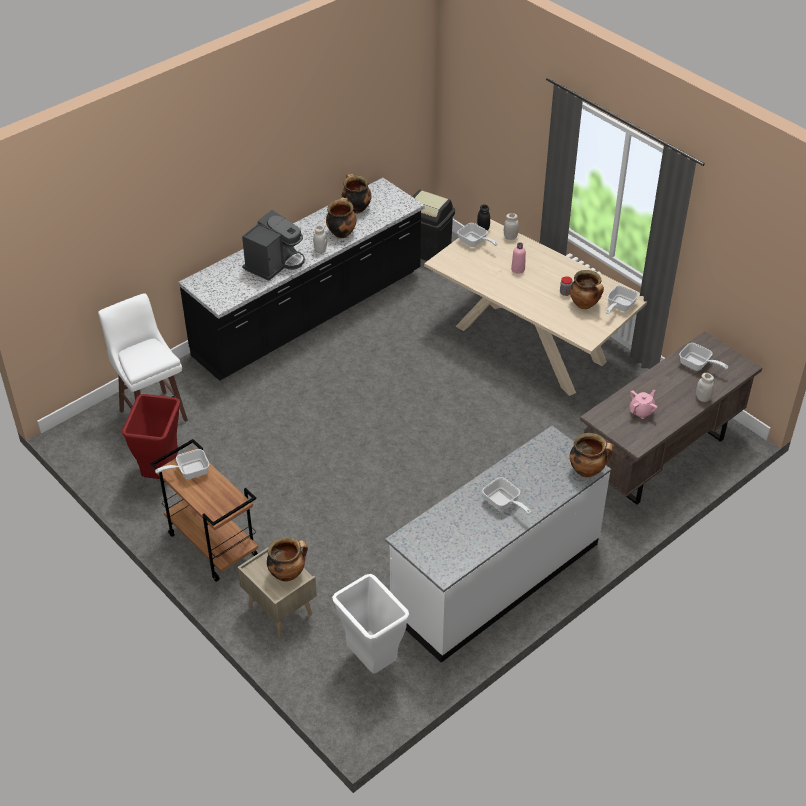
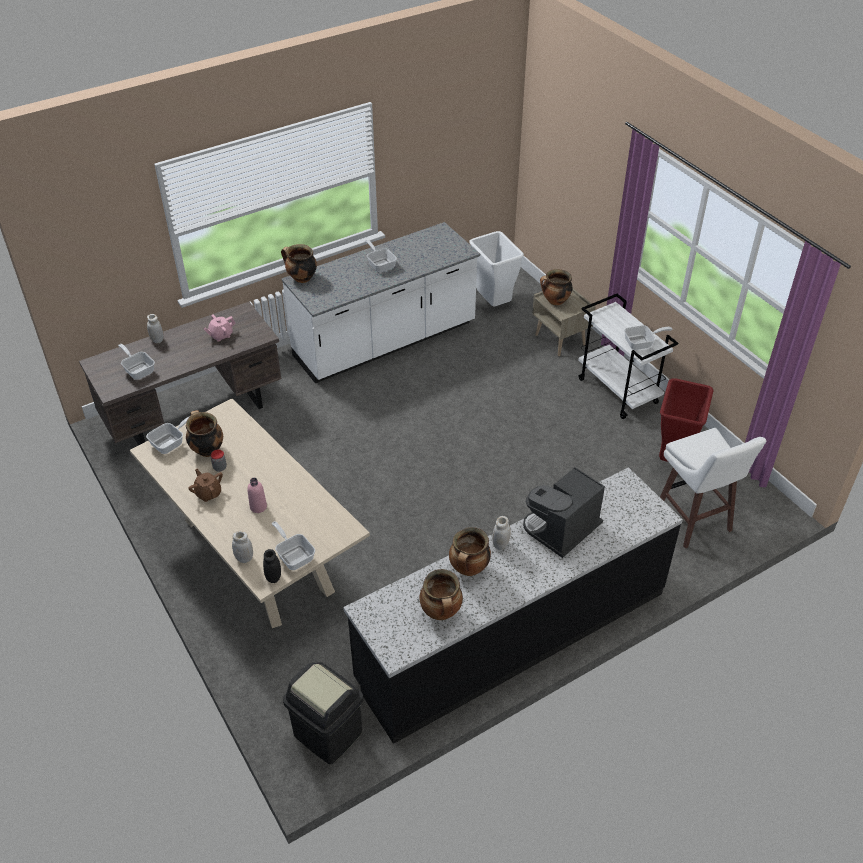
camera: 170 degrees left, 0 degrees up
brown cart [150,439,258,582] -> white cart [578,294,678,419]
none -> brown teapot [188,469,223,502]

